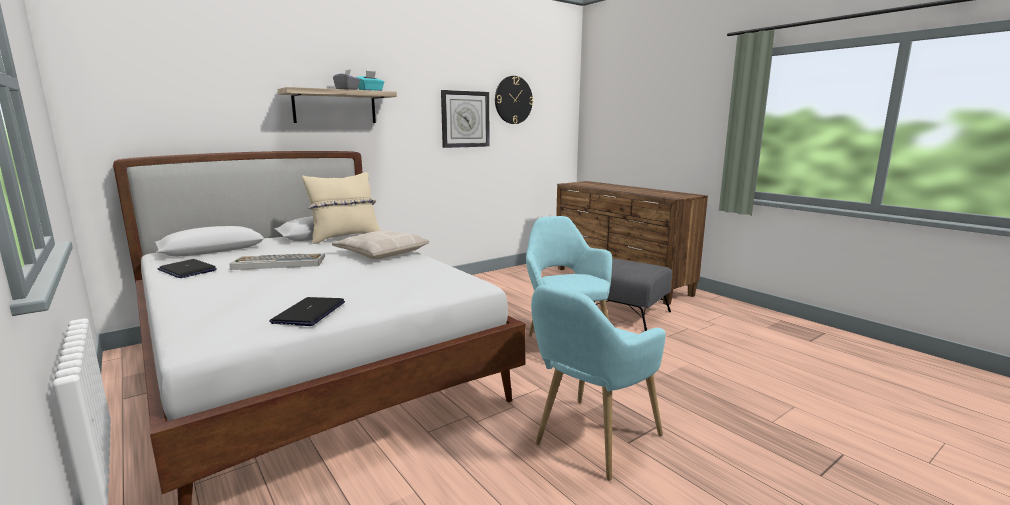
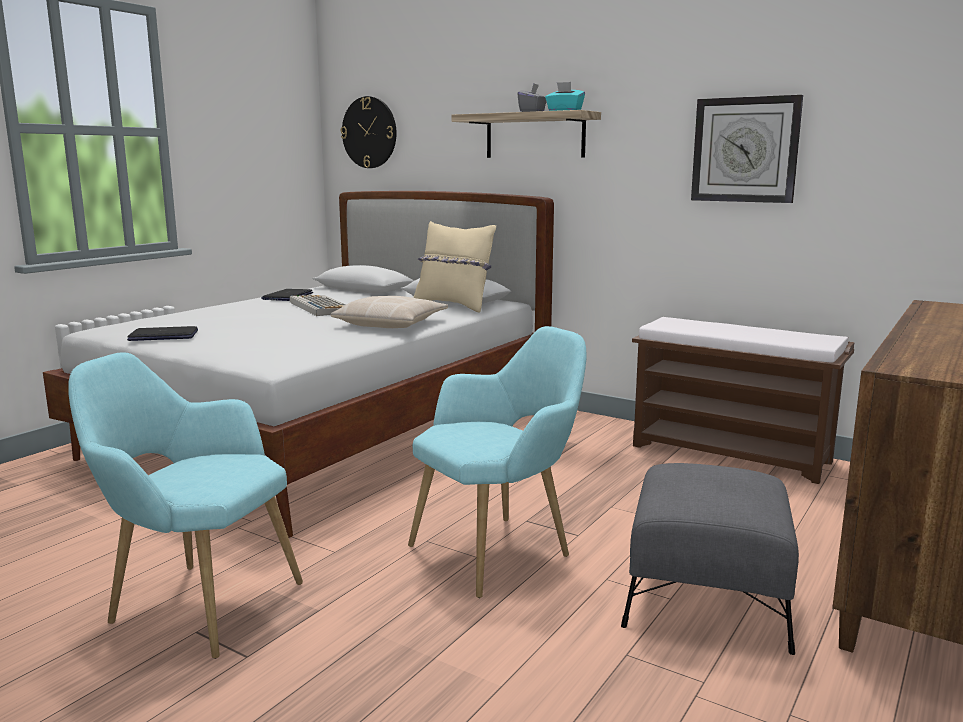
camera: 70 degrees right, 0 degrees up
wall clock [495,76,533,124] -> wall clock moved to [341,96,397,168]
none -> brown bench [632,317,854,484]

